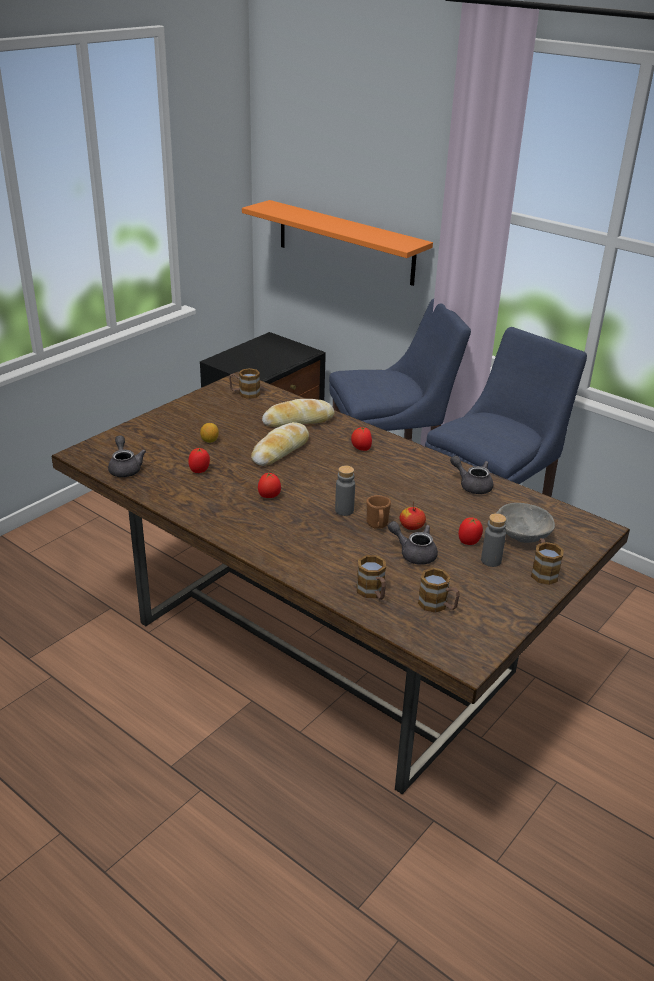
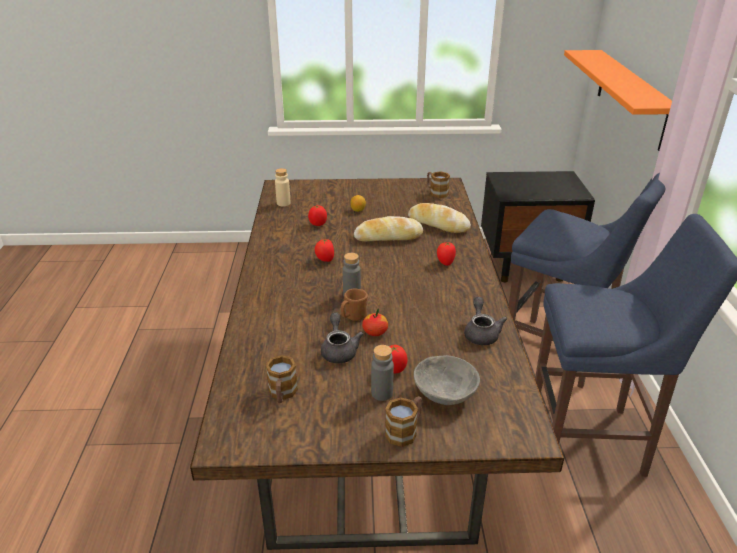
camera: 50 degrees right, 0 degrees up
grey teapot [108,435,146,477] -> beige bottle [275,168,291,206]
mug [356,555,386,600] -> none

